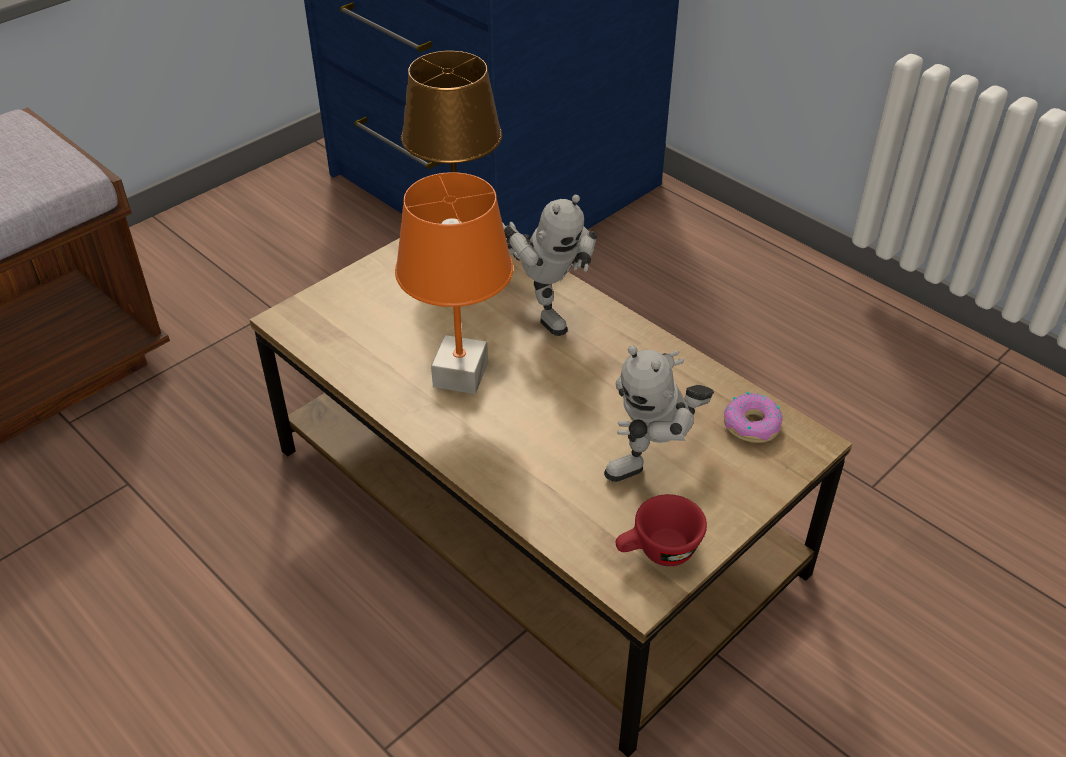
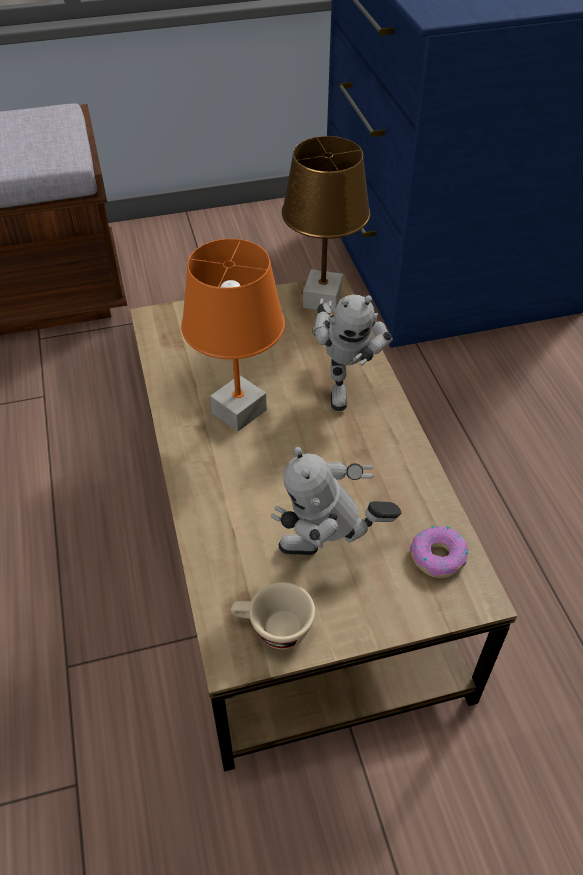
camera: 30 degrees right, 5 degrees up
red cup [615,494,707,566] -> beige cup [231,582,315,649]

